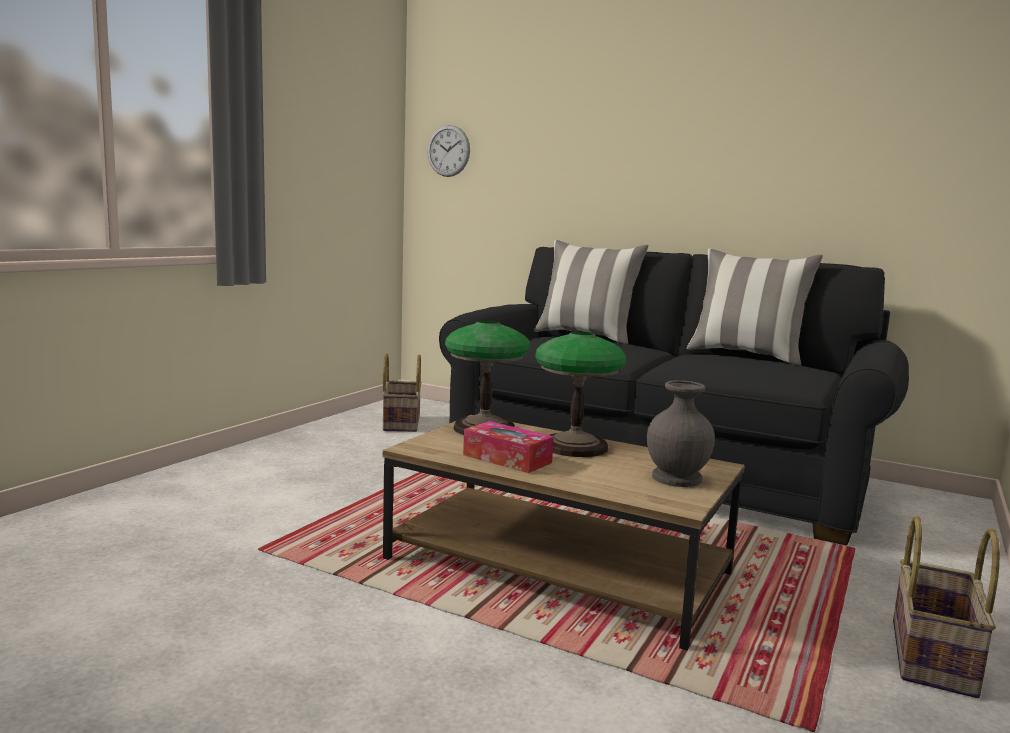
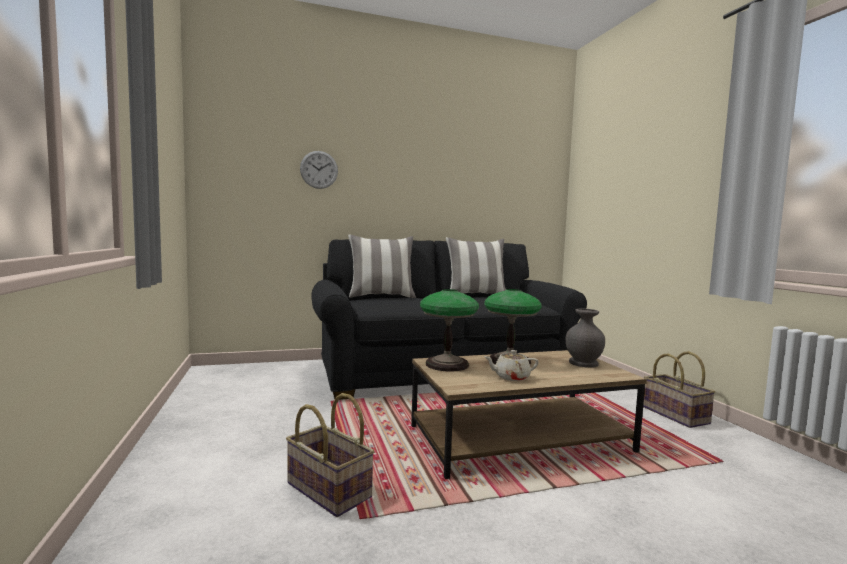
camera: 45 degrees left, 5 degrees down
basket [382,353,421,432] -> basket moved to [286,393,375,517]
wall clock [427,125,470,177] -> wall clock moved to [300,151,338,189]
tissue box [463,421,554,473] -> beige teapot [484,350,539,381]

